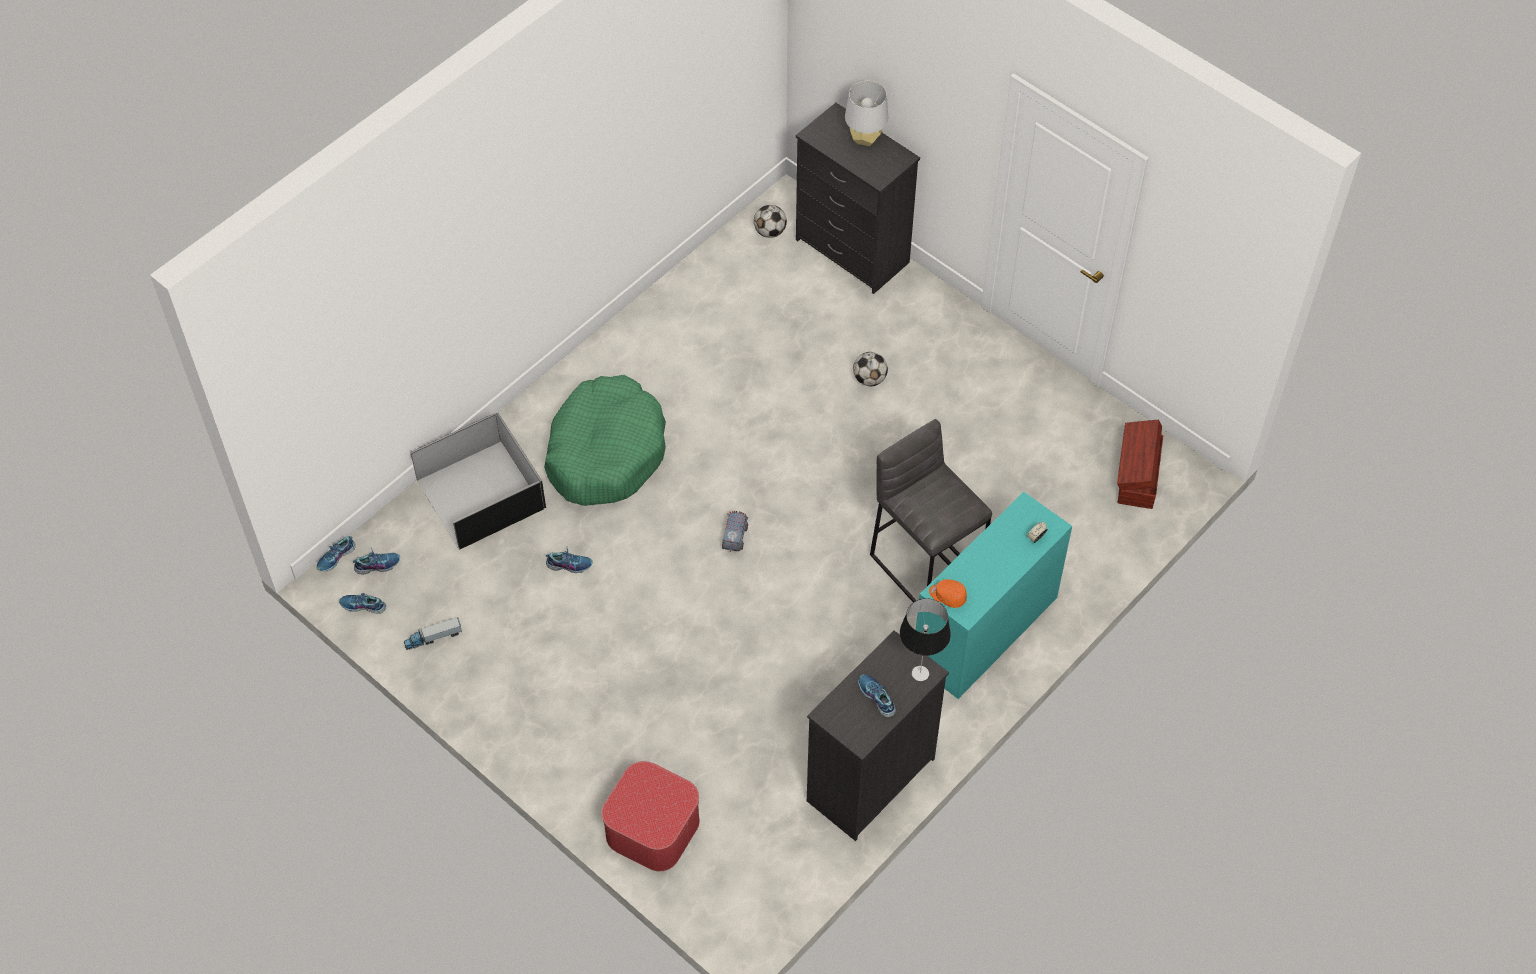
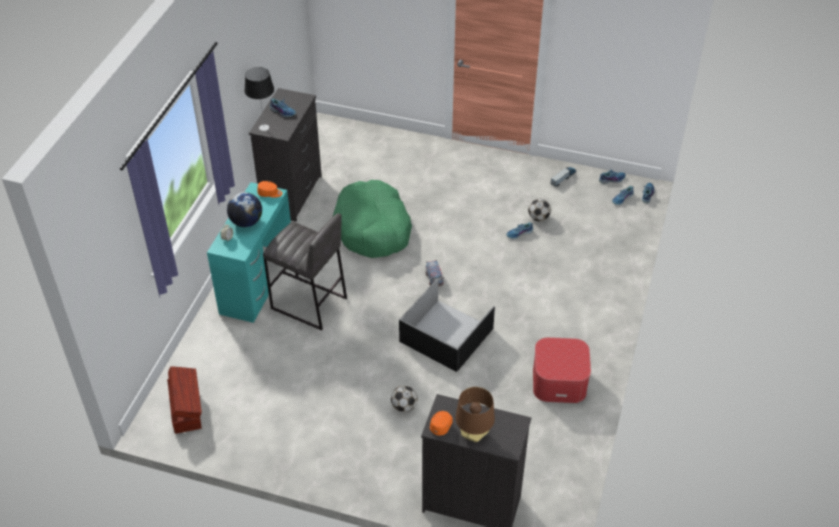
camera: 155 degrees right, 10 degrees down
black storage box [410,412,546,550] -> black storage box moved to [399,278,495,372]
green dog bed [544,375,666,506] -> green dog bed moved to [333,180,412,258]
ottoman [602,761,700,871] -> ottoman moved to [533,337,591,403]
football [754,205,787,238] -> football moved to [528,199,551,221]
grey table lamp [845,81,888,146] -> brown table lamp [455,387,495,442]
none -> globe [227,192,262,227]
none -> orange cap [430,411,453,435]

